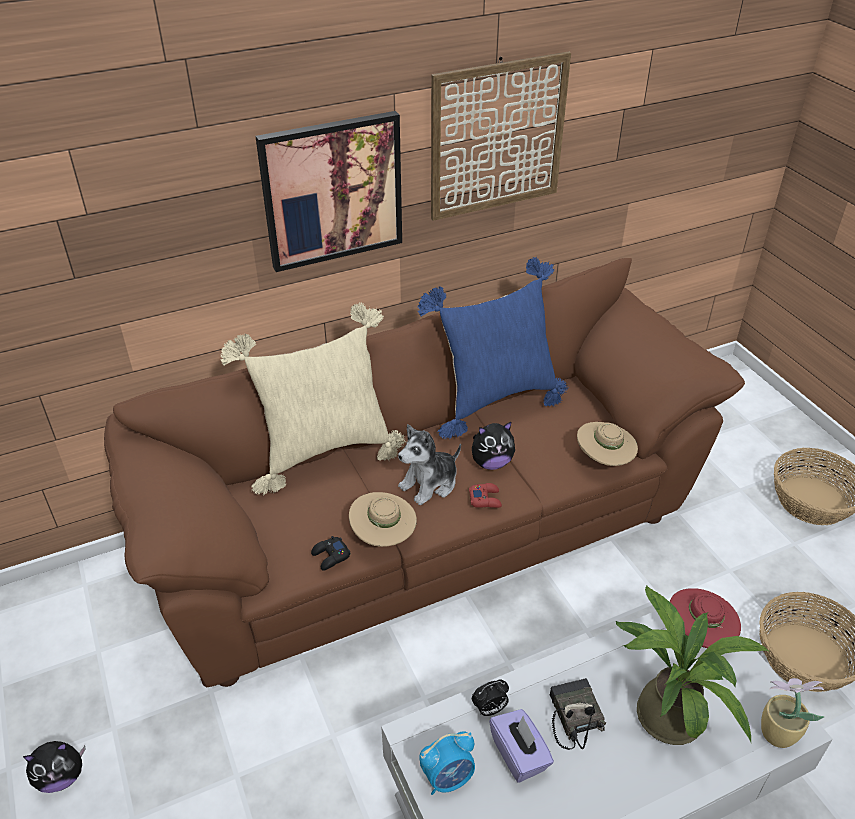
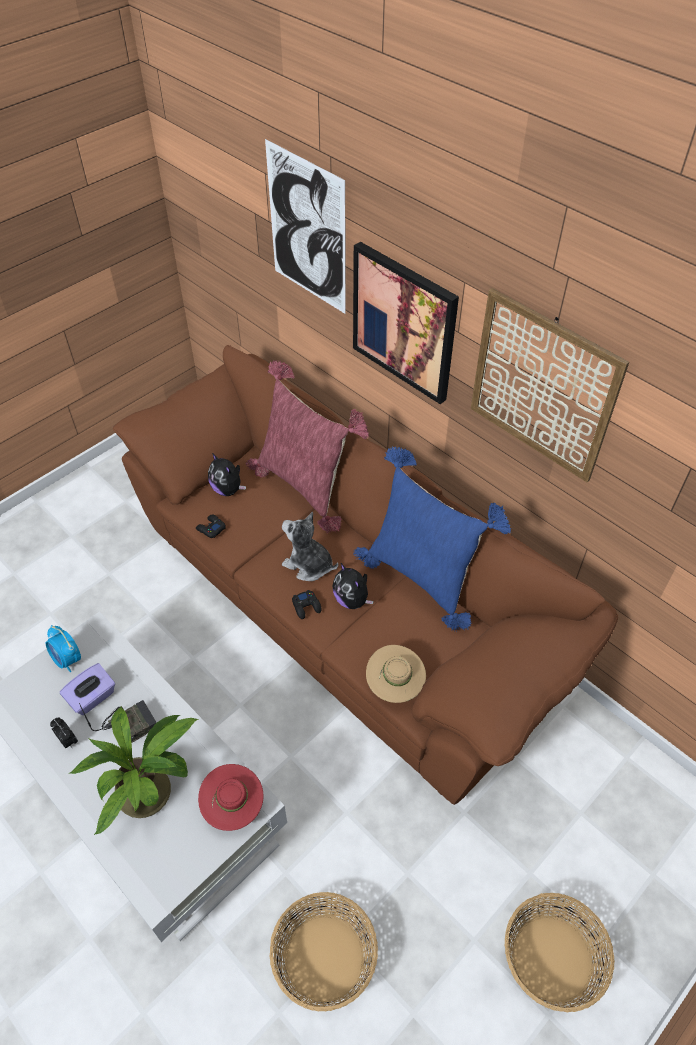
camera: 70 degrees right, 10 degrees up
plush toy [23,741,86,793] -> plush toy moved to [208,453,246,496]
beige pillow [220,303,406,495] -> red pillow [245,360,369,534]
beige hat [349,492,417,547] -> none
red game controller [469,483,502,508] -> black game controller [292,590,322,619]
alarm clock [472,679,509,716] -> alarm clock moved to [50,718,78,748]
potted plant [761,678,824,748] -> none
none -> picture [265,139,346,314]

